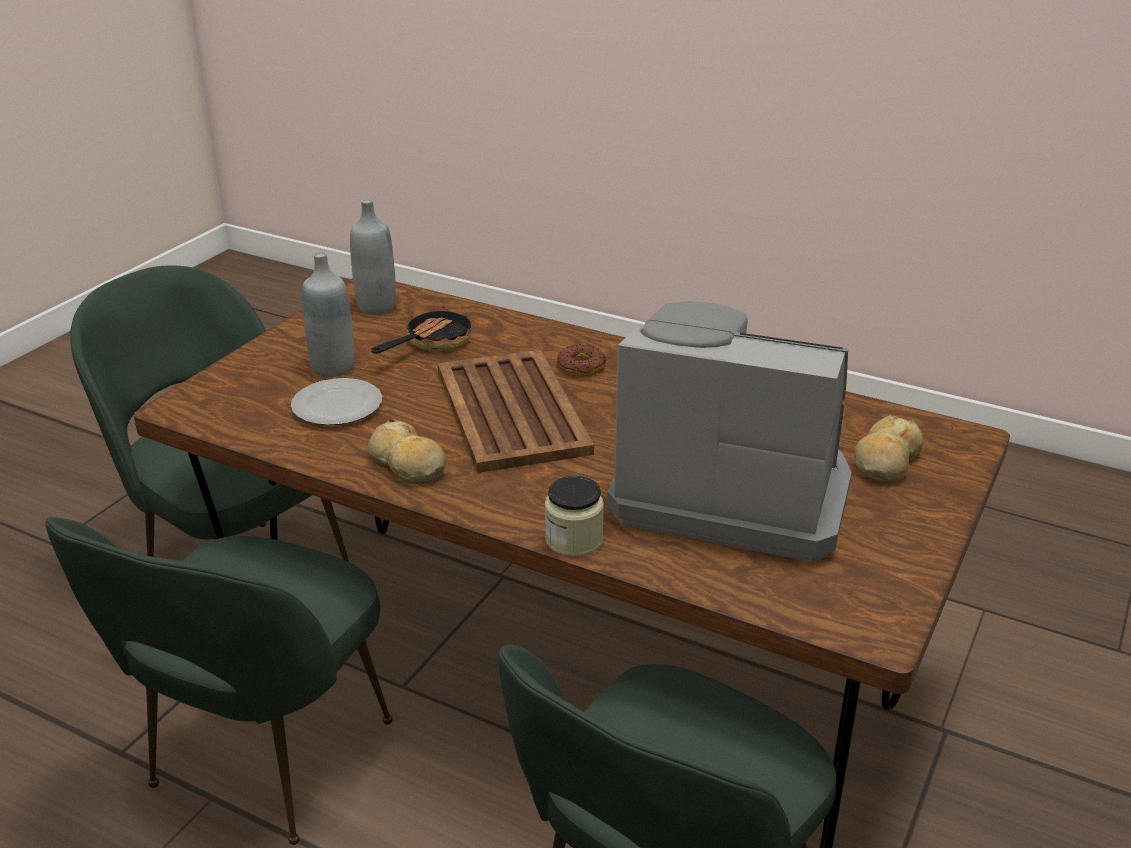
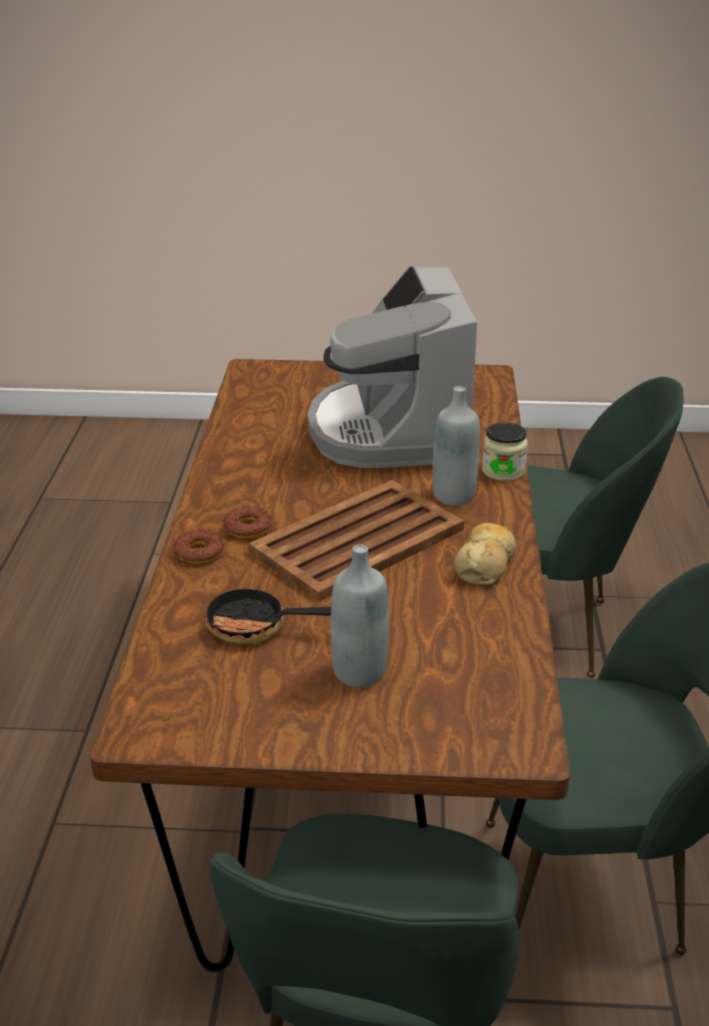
camera: 115 degrees left, 0 degrees up
plate [291,378,382,425] -> none
grey bottle [350,199,396,315] -> grey bottle moved to [433,386,480,506]
bread [854,415,923,483] -> none
none -> donut [173,529,224,564]

